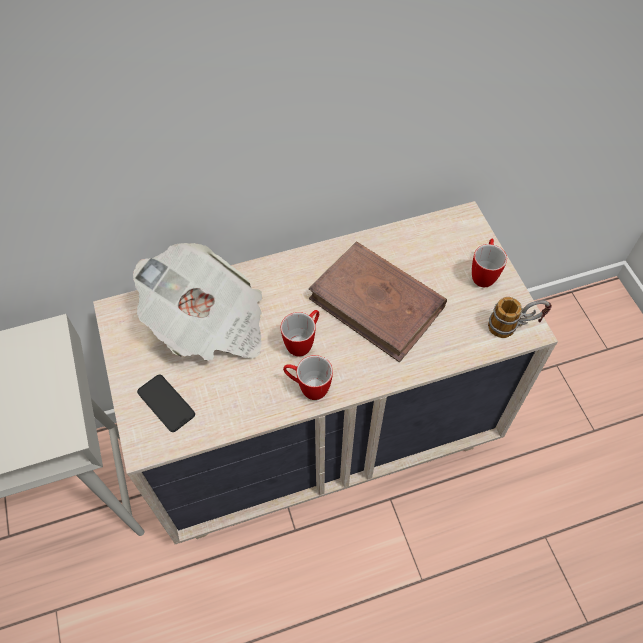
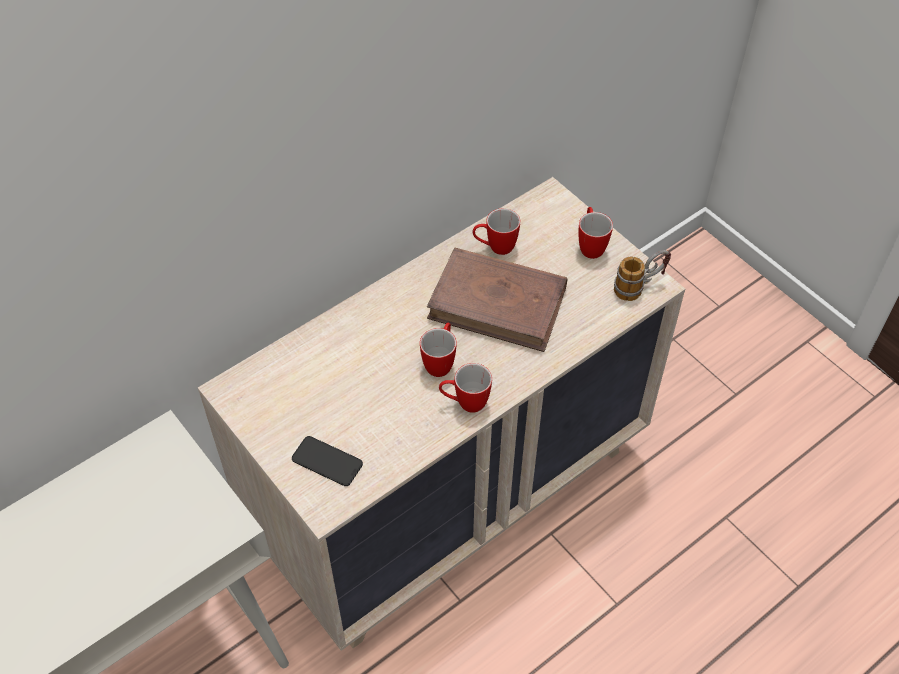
camera: 20 degrees left, 5 degrees down
newspaper [133,243,262,361] -> none
none -> mug [473,208,520,255]

